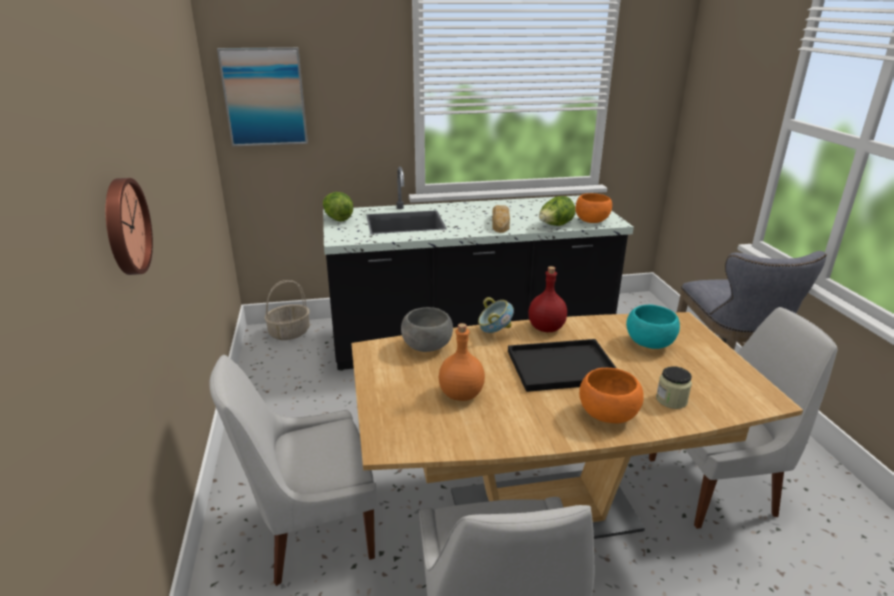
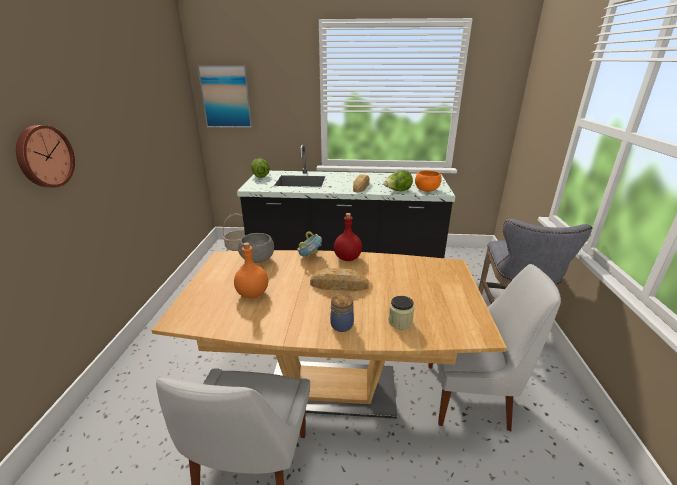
camera: 15 degrees right, 0 degrees up
white chair [209,355,377,586] -> none
black tray [508,339,616,392] -> bread [310,268,369,291]
orange bowl [579,368,644,423] -> jar [330,294,354,332]
turquoise bowl [626,305,680,349] -> none

